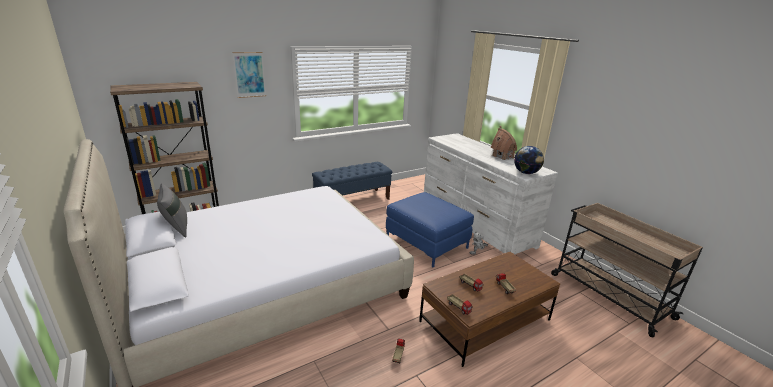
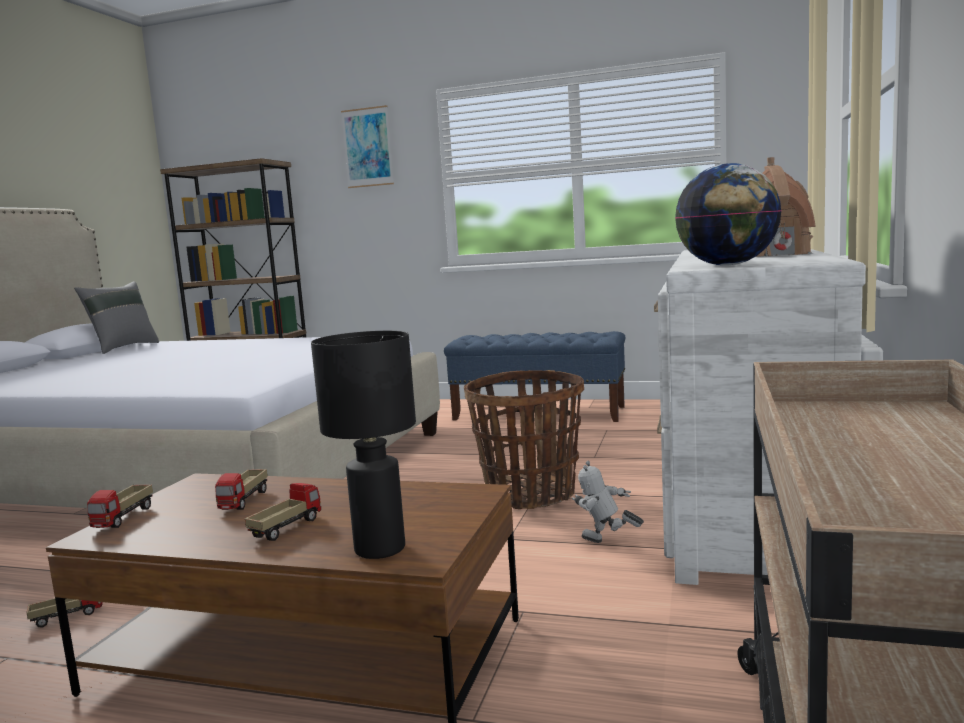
camera: 50 degrees right, 15 degrees down
blue ottoman [386,192,474,267] -> basket [464,370,584,509]
none -> black table lamp [311,331,416,559]

